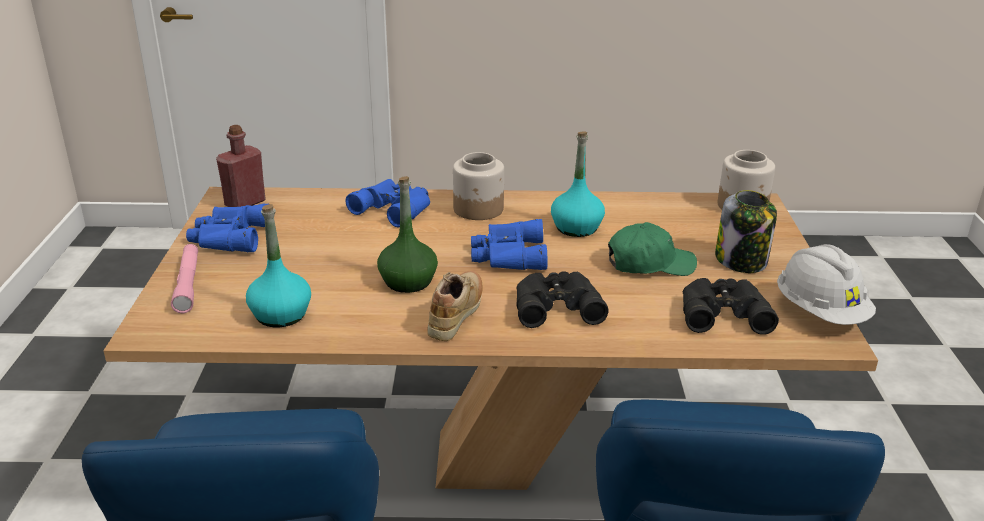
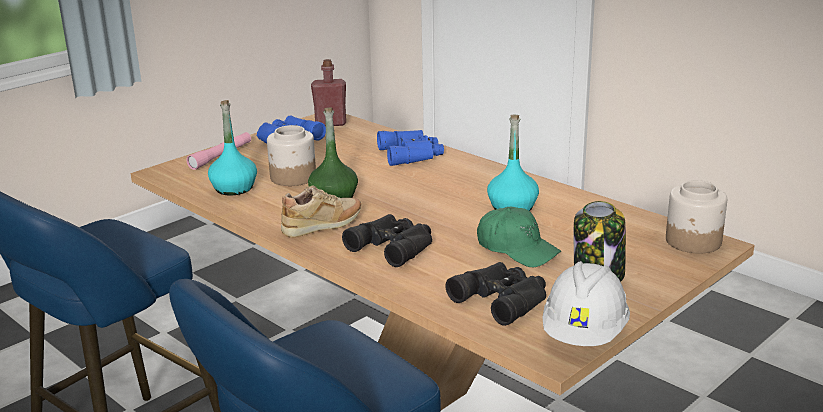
camera: 45 degrees right, 5 degrees down
jar [453,152,504,220] -> jar moved to [267,125,316,186]
blue binoculars [471,219,548,270] -> none

